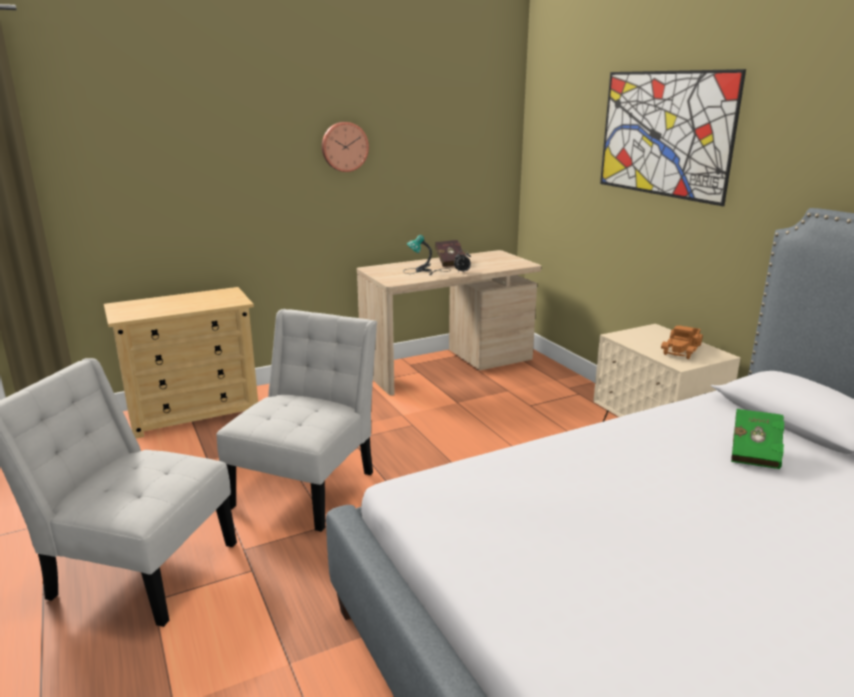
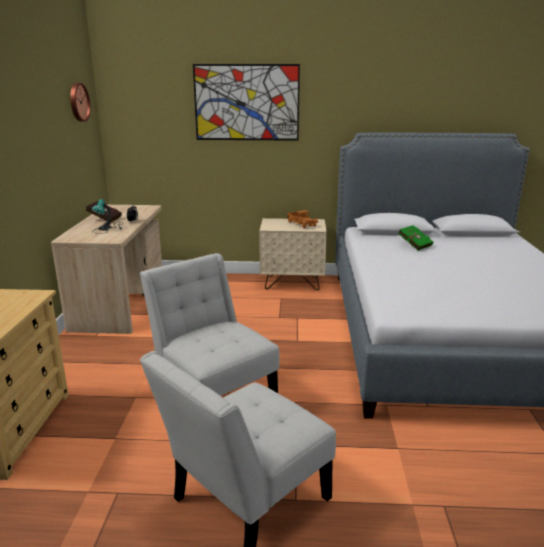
camera: 60 degrees left, 0 degrees up
wall clock [322,122,369,172] -> wall clock moved to [70,83,90,122]

